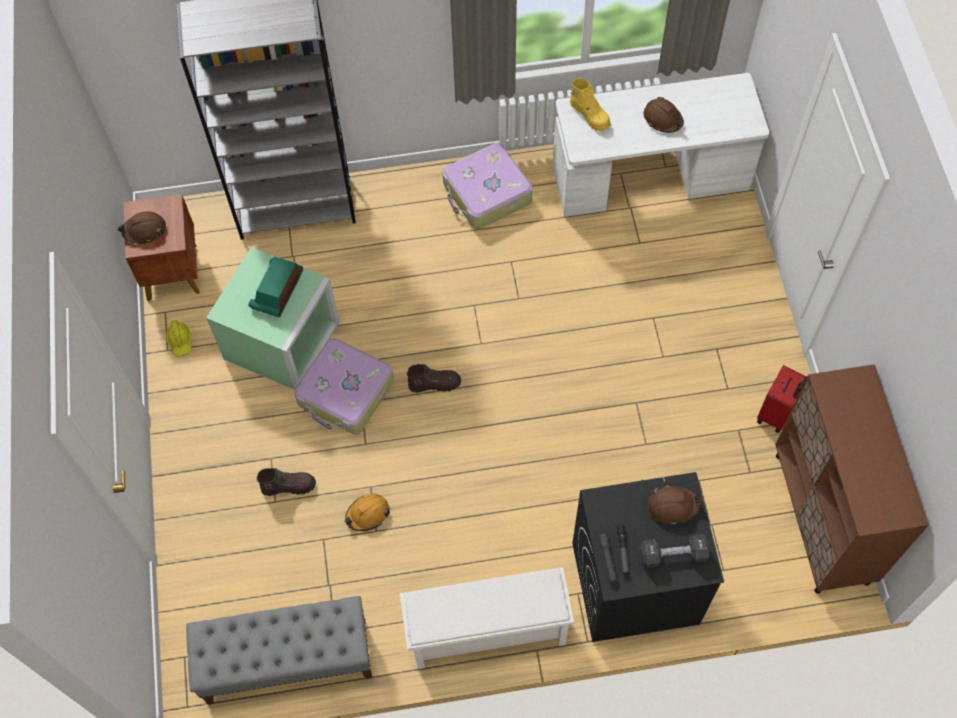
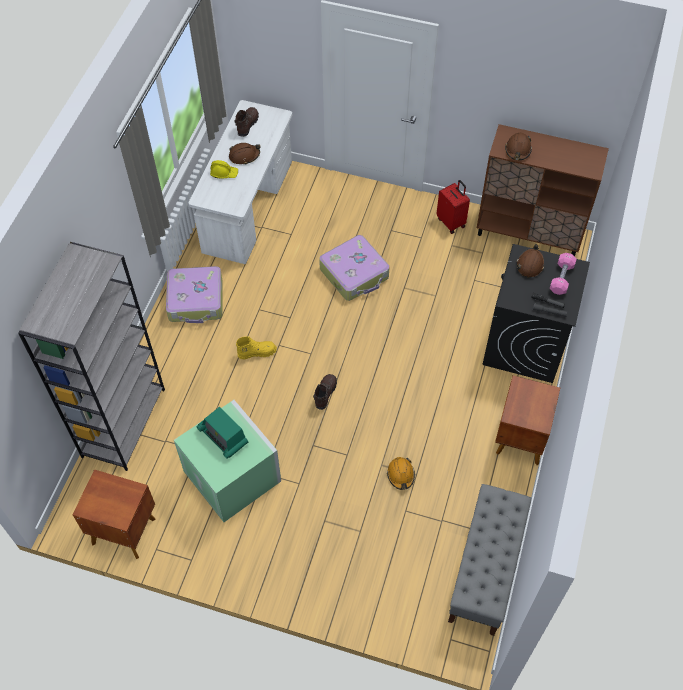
camera: 65 degrees left, 5 degrees down
brown hard hat [118,211,166,244] -> brown hard hat moved to [505,133,532,160]
yellow hard hat [166,320,192,357] -> yellow hard hat moved to [210,160,238,178]
brown boot [257,468,316,496] -> brown boot moved to [234,107,259,137]
suitcase [294,338,394,435] -> suitcase moved to [319,235,389,301]
white shoe rack [400,567,574,669] -> brown nightstand [495,375,560,465]
yellow boot [570,78,611,131] -> yellow boot moved to [236,336,277,360]
black dumbbell [640,534,710,568] -> pink dumbbell [550,253,577,295]

